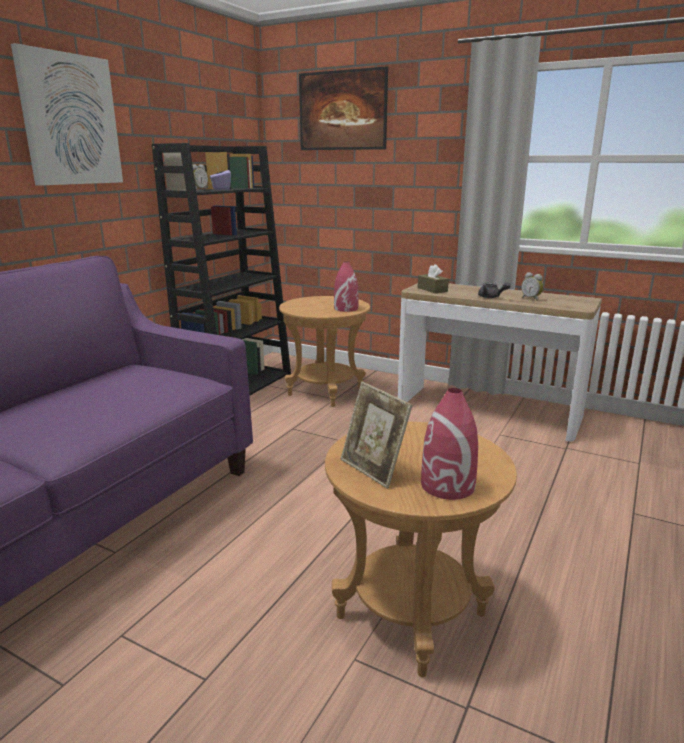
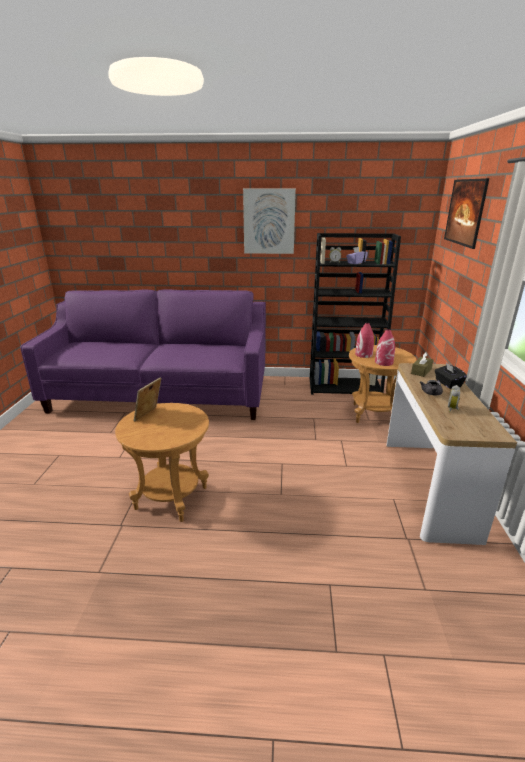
camera: 65 degrees right, 5 degrees up
red vase [421,388,478,500] -> red vase moved to [355,323,374,358]
none -> black tissue box [435,363,467,389]

